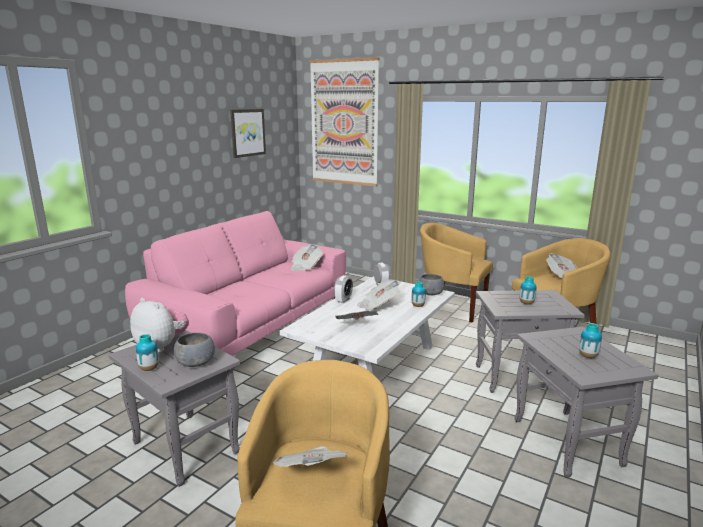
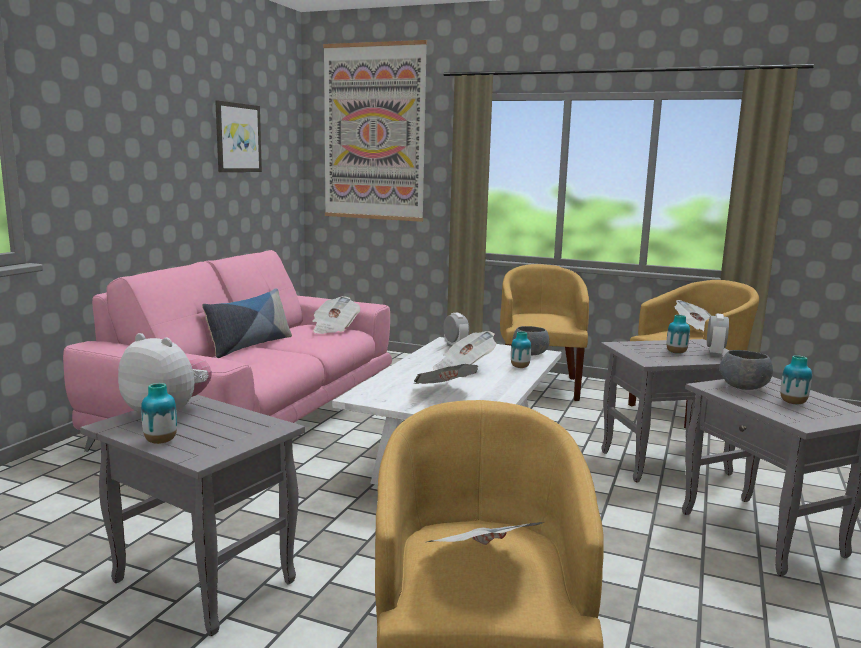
camera: 10 degrees left, 5 degrees down
grey bowl [174,333,215,367] -> grey bowl moved to [720,350,773,390]
alarm clock [334,275,353,303] -> alarm clock moved to [707,314,729,357]
yellow armchair [420,223,493,323] -> yellow armchair turned 75 degrees clockwise [500,264,589,401]
none -> pillow [202,288,292,358]

